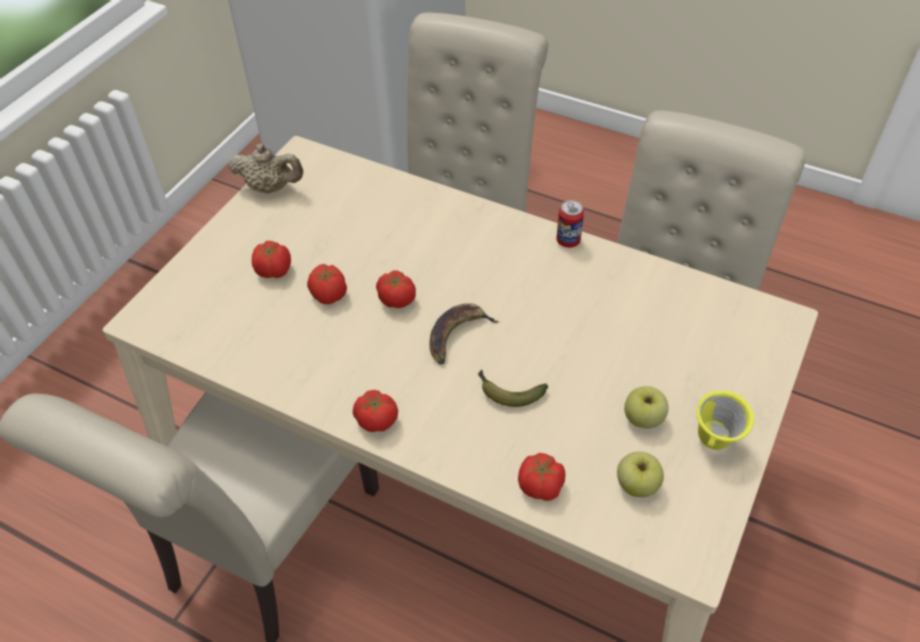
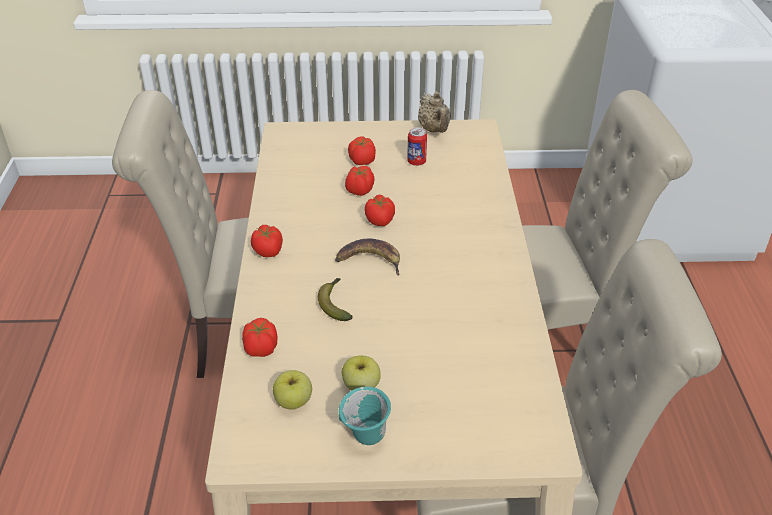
camera: 60 degrees right, 10 degrees down
can [556,200,584,248] -> can moved to [407,127,427,166]
yellow mug [696,390,754,450] -> turquoise mug [339,387,391,445]

